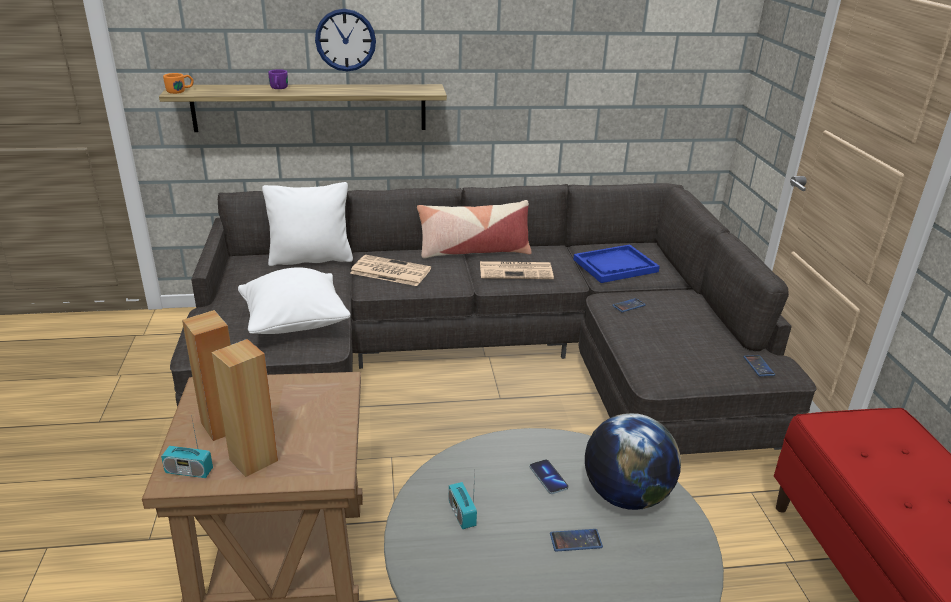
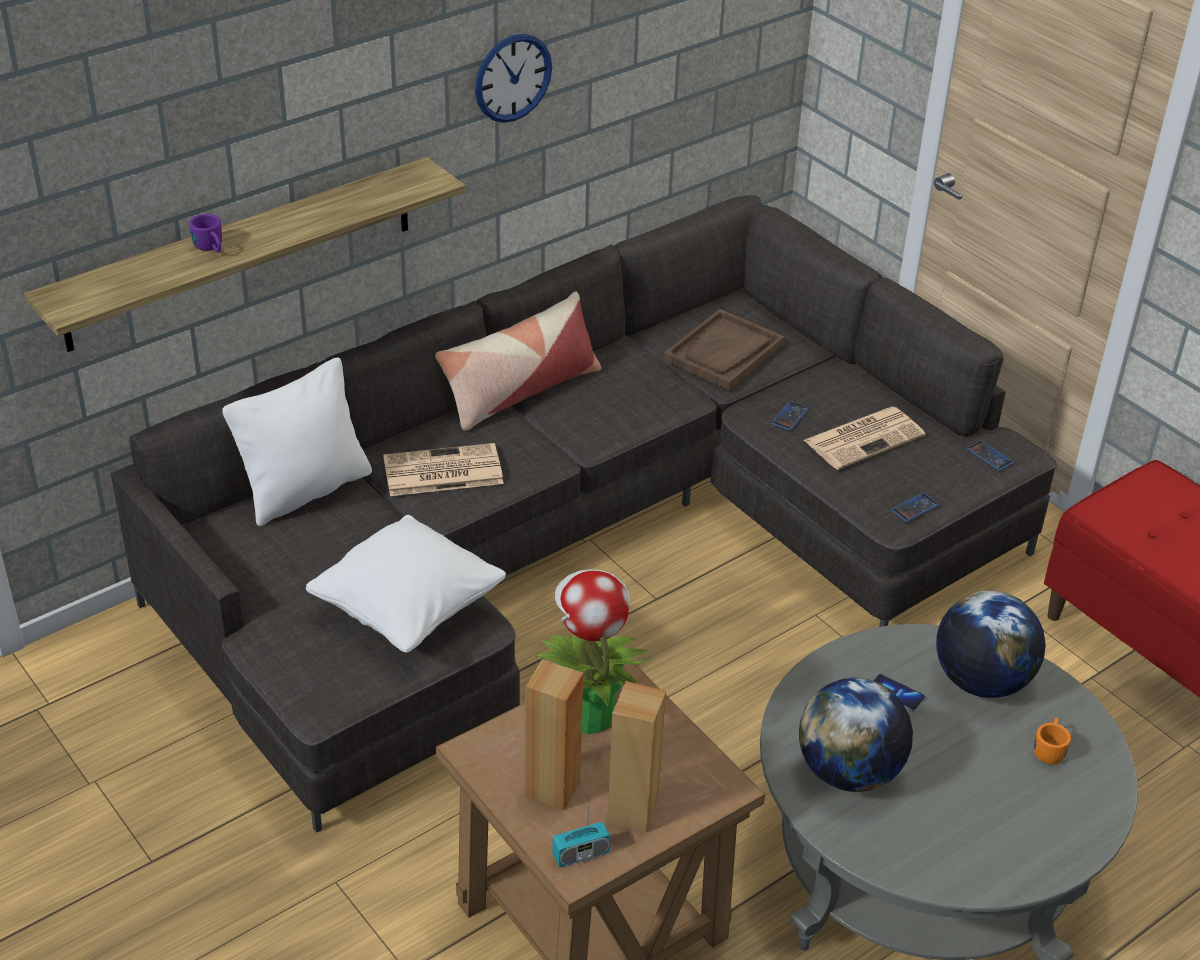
camera: 30 degrees left, 10 degrees up
orange mug [163,73,194,94] -> orange mug moved to [1034,717,1071,764]
wall clock [315,9,376,72] -> wall clock moved to [475,34,552,123]
radio [448,472,477,529] -> globe [799,678,913,792]
newspaper [480,261,554,279] -> newspaper moved to [804,406,925,470]
phone [550,529,603,552] -> phone moved to [891,493,939,522]
blue tray [573,244,660,283] -> brown tray [664,309,784,390]
none -> potted plant [535,569,650,734]

